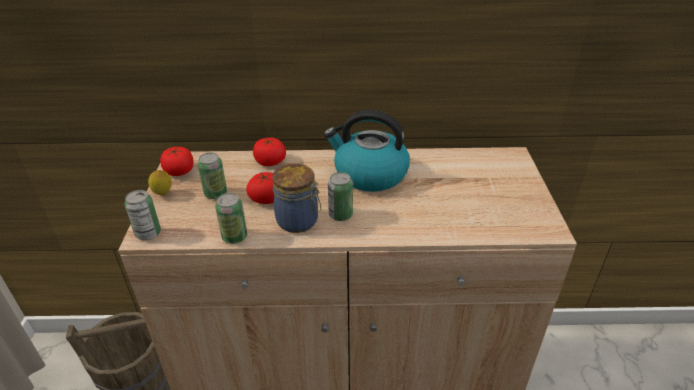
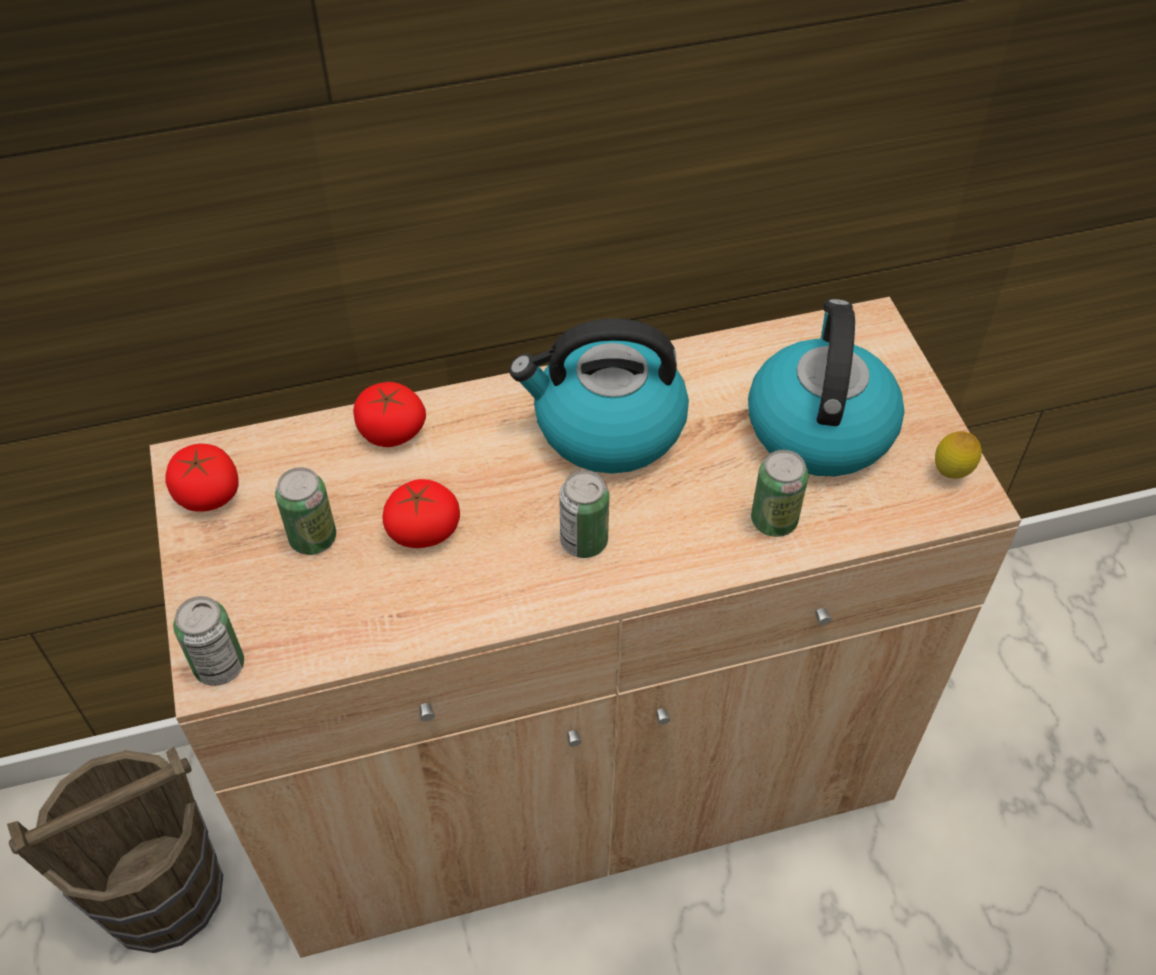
camera: 15 degrees left, 15 degrees up
lemon [148,170,172,195] -> lemon moved to [935,431,982,479]
can [215,193,247,244] -> can moved to [751,450,808,537]
jar [272,163,321,233] -> none
none -> kettle [748,299,904,476]

